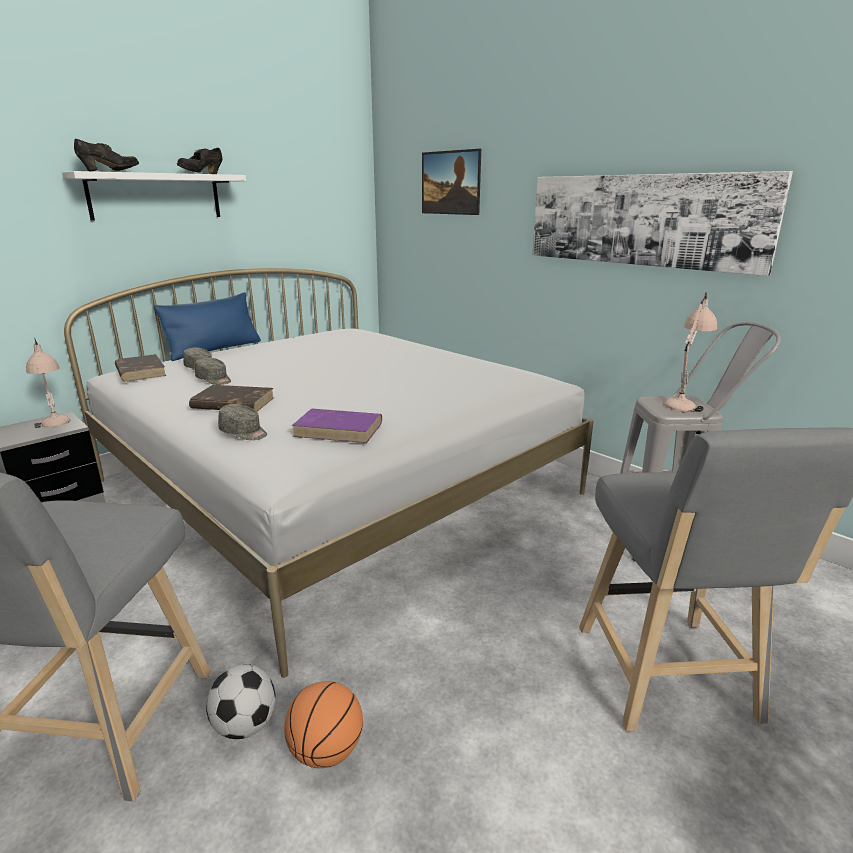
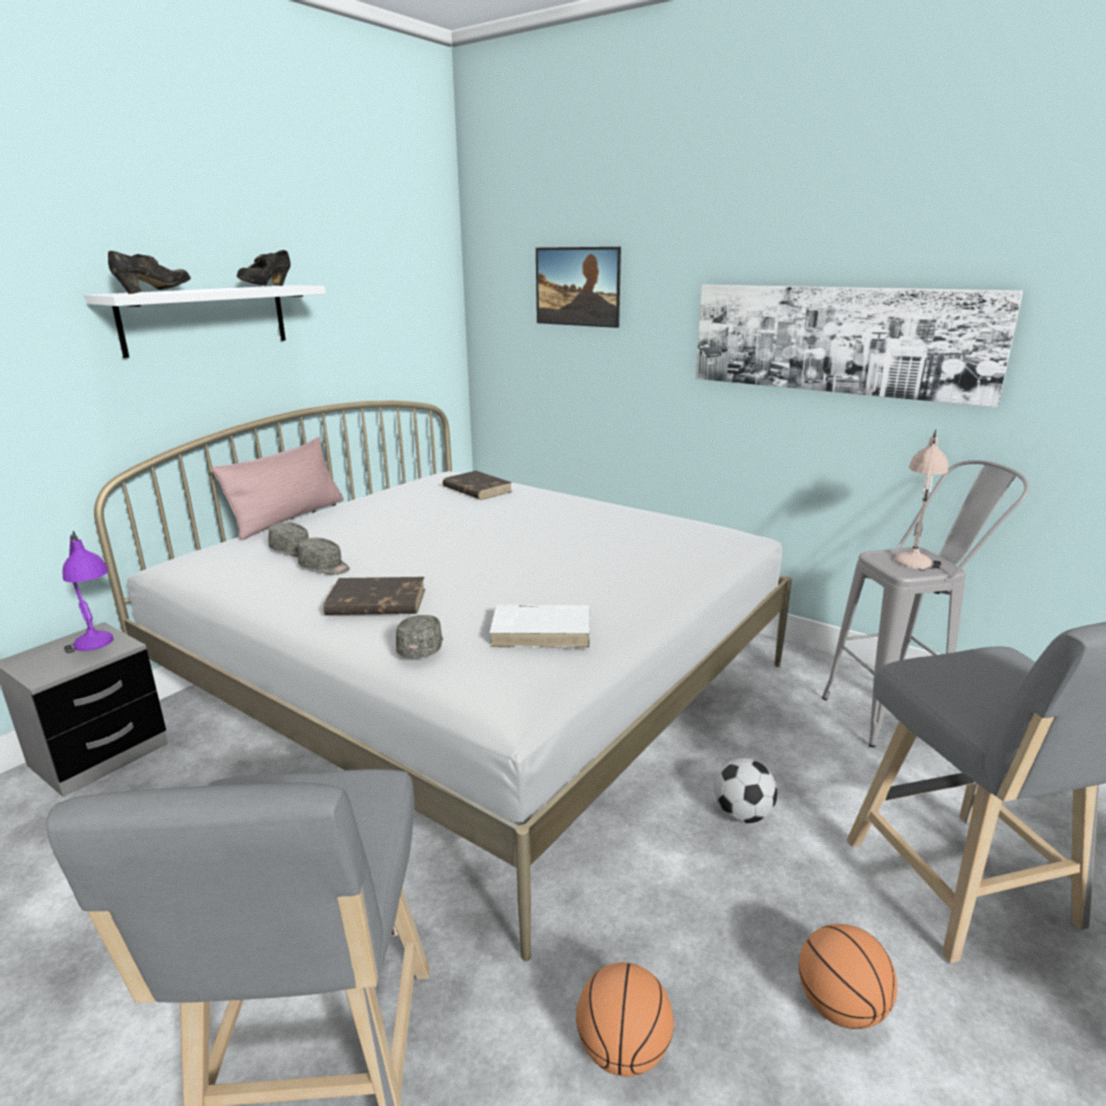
camera: 10 degrees left, 0 degrees up
beige table lamp [26,338,70,428] -> purple table lamp [62,531,114,653]
brown book [115,354,167,382] -> brown book moved to [443,471,512,500]
blue pillow [154,292,261,361] -> pink pillow [212,437,344,540]
football [206,664,276,739] -> football moved to [714,758,777,823]
grey cap [218,404,267,440] -> grey cap turned 105 degrees counterclockwise [396,615,443,658]
purple book [292,409,382,443] -> white book [489,605,590,648]
none -> basketball [799,924,897,1029]

